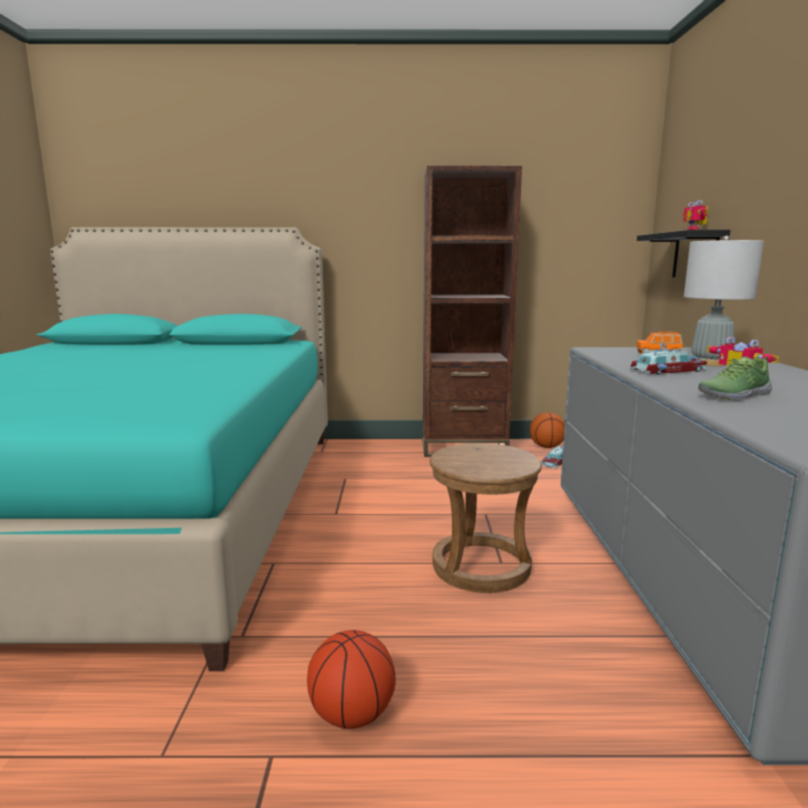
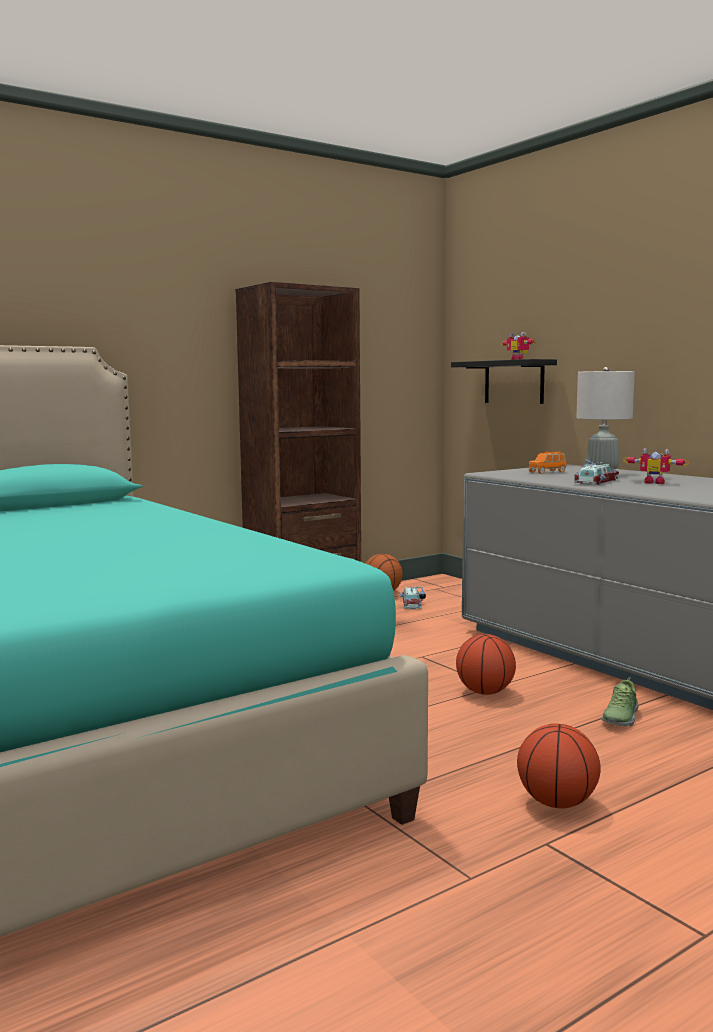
camera: 35 degrees left, 5 degrees down
brown stool [429,443,542,593] -> basketball [456,634,516,695]
shoe [698,356,772,401] -> shoe moved to [602,677,639,726]

